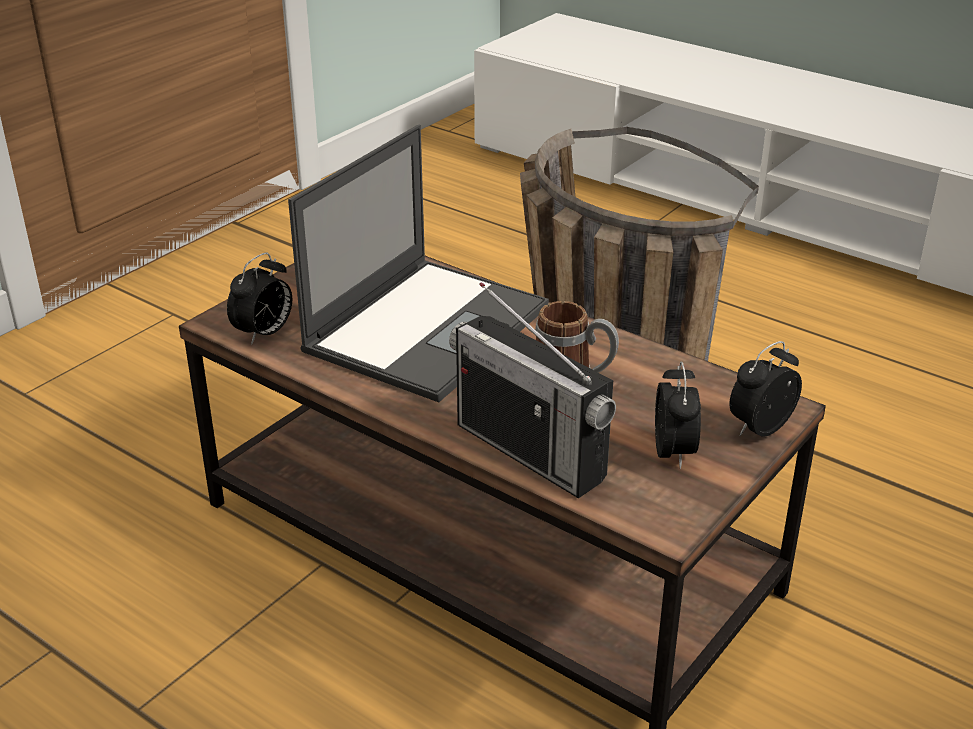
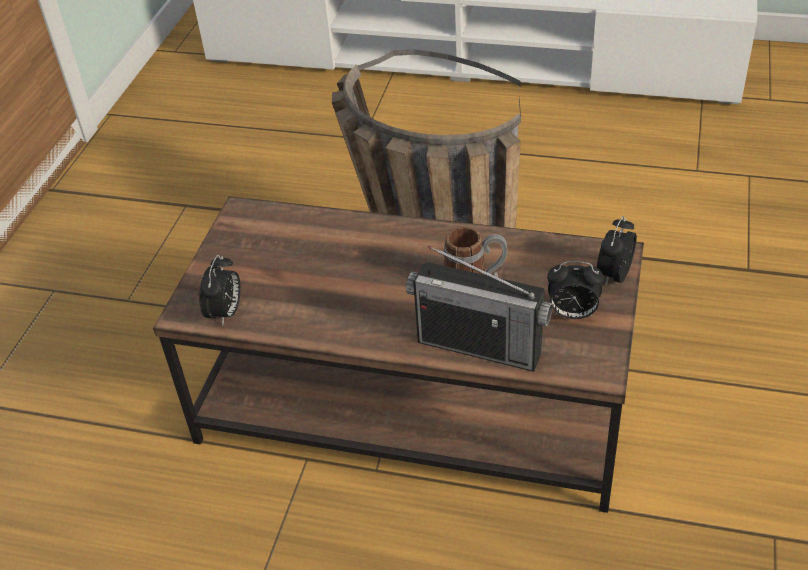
camera: 20 degrees left, 10 degrees up
laptop [288,125,549,402] -> none
alarm clock [655,361,701,469] -> alarm clock turned 120 degrees clockwise [547,261,604,319]

